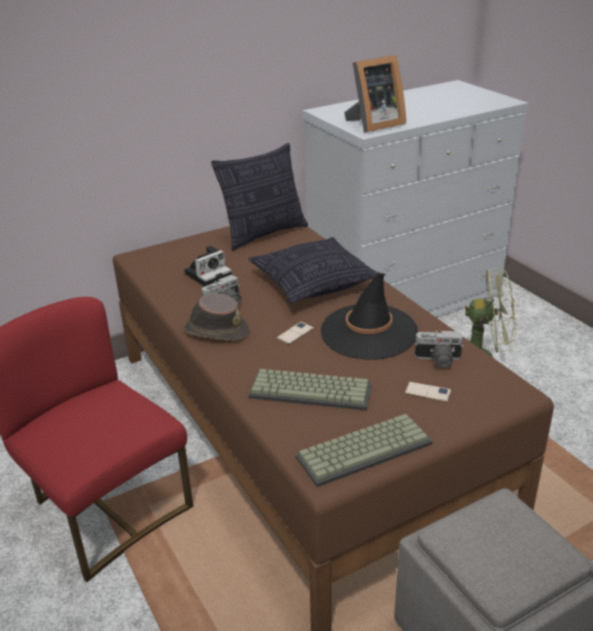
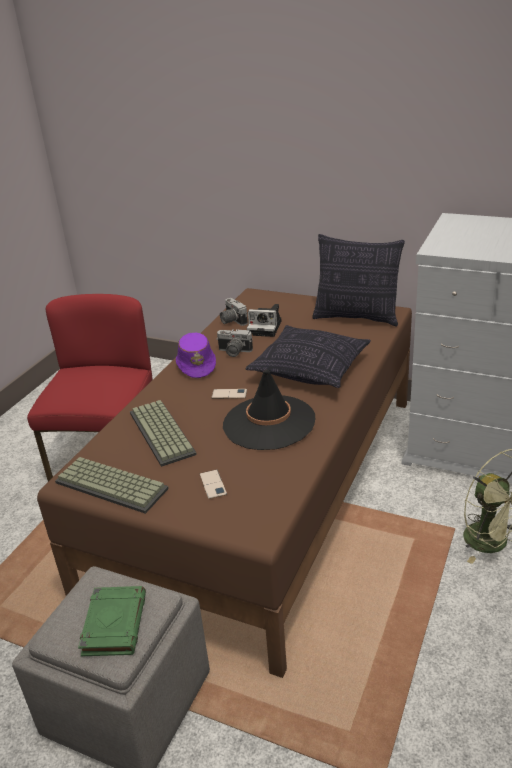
camera: 55 degrees right, 0 degrees up
brown hat [184,293,249,341] -> purple hat [176,333,216,378]
picture frame [344,55,406,132] -> none
camera [415,331,464,368] -> camera moved to [220,298,248,326]
none -> green book [78,586,146,656]

